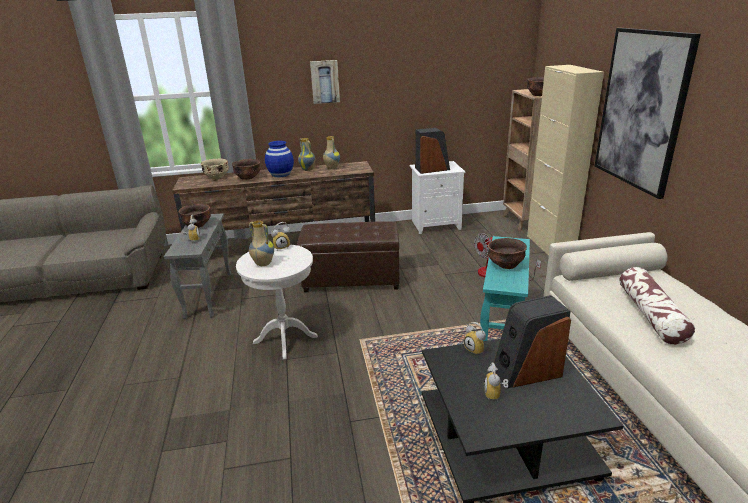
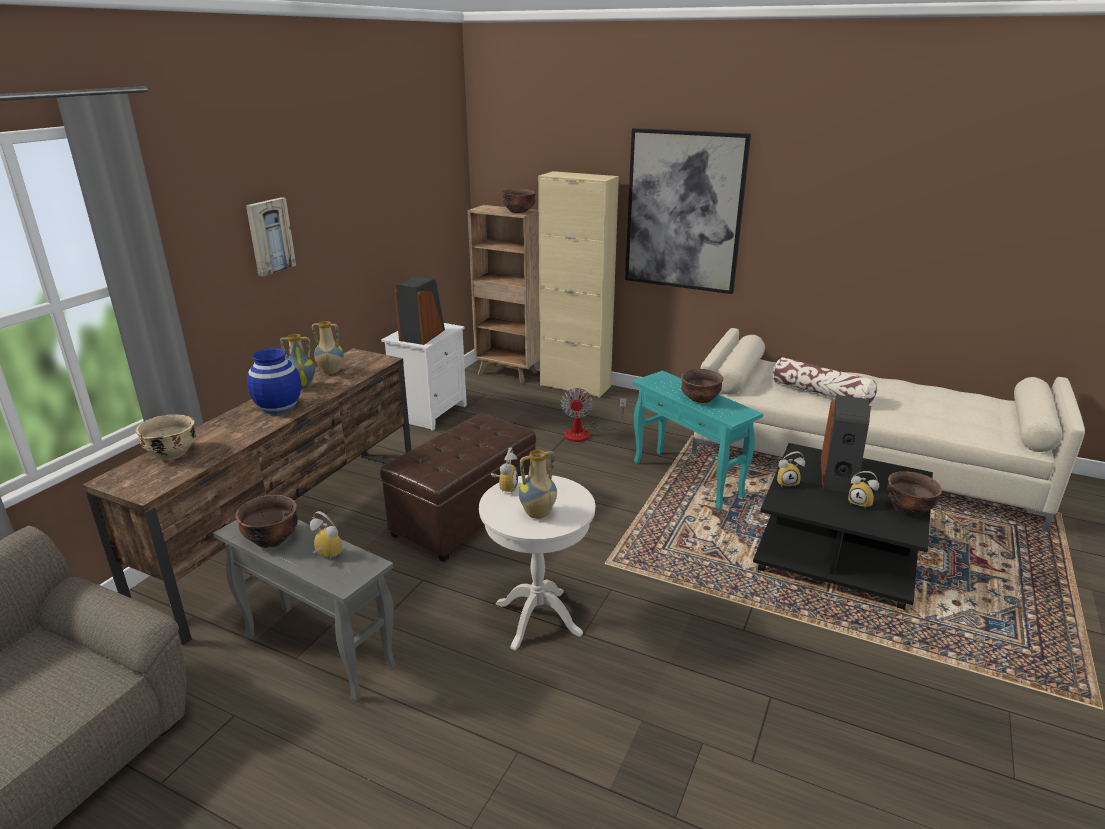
camera: 55 degrees left, 0 degrees up
brown bowl [232,159,261,180] -> brown bowl moved to [886,471,942,516]

